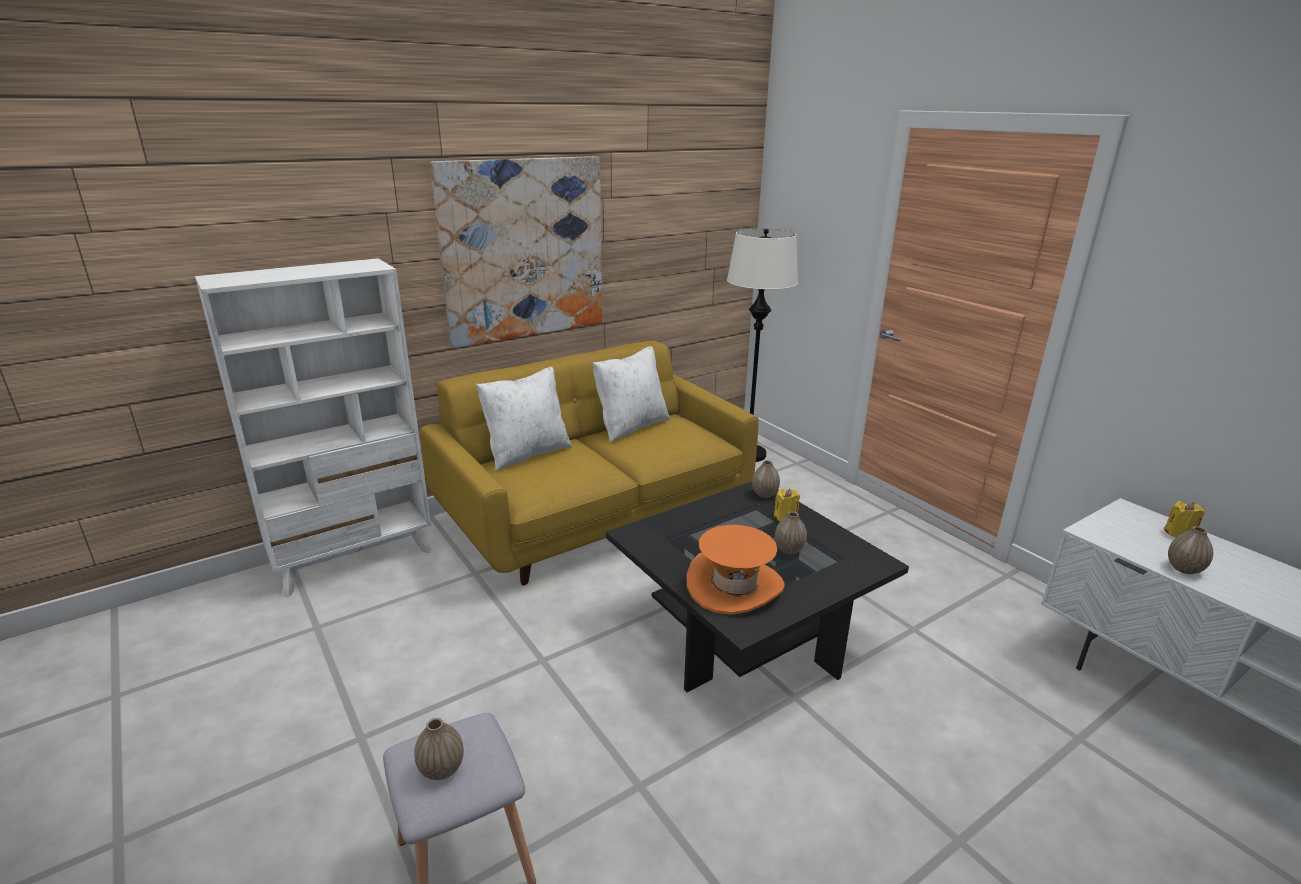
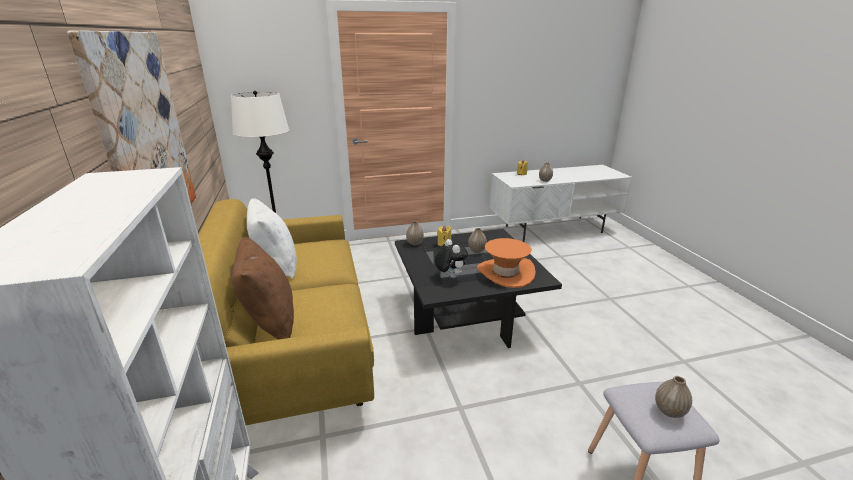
camera: 70 degrees left, 0 degrees up
white pillow [476,367,572,471] -> brown pillow [232,237,294,339]
none -> plush toy [435,239,468,278]

